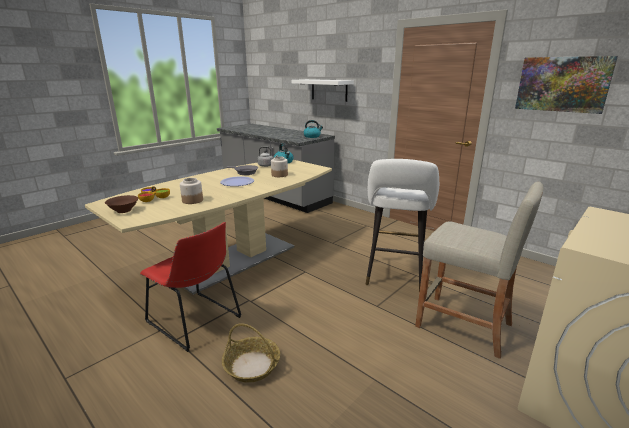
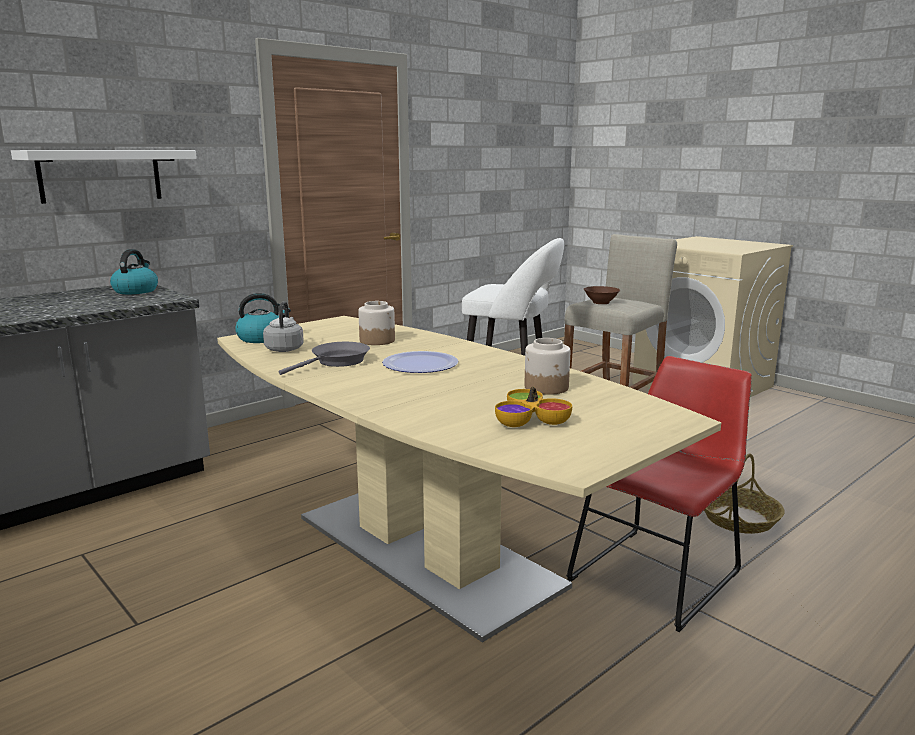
camera: 85 degrees left, 5 degrees down
brown bowl [105,195,139,213] -> brown bowl moved to [584,286,620,304]
picture [515,56,618,114] -> none

